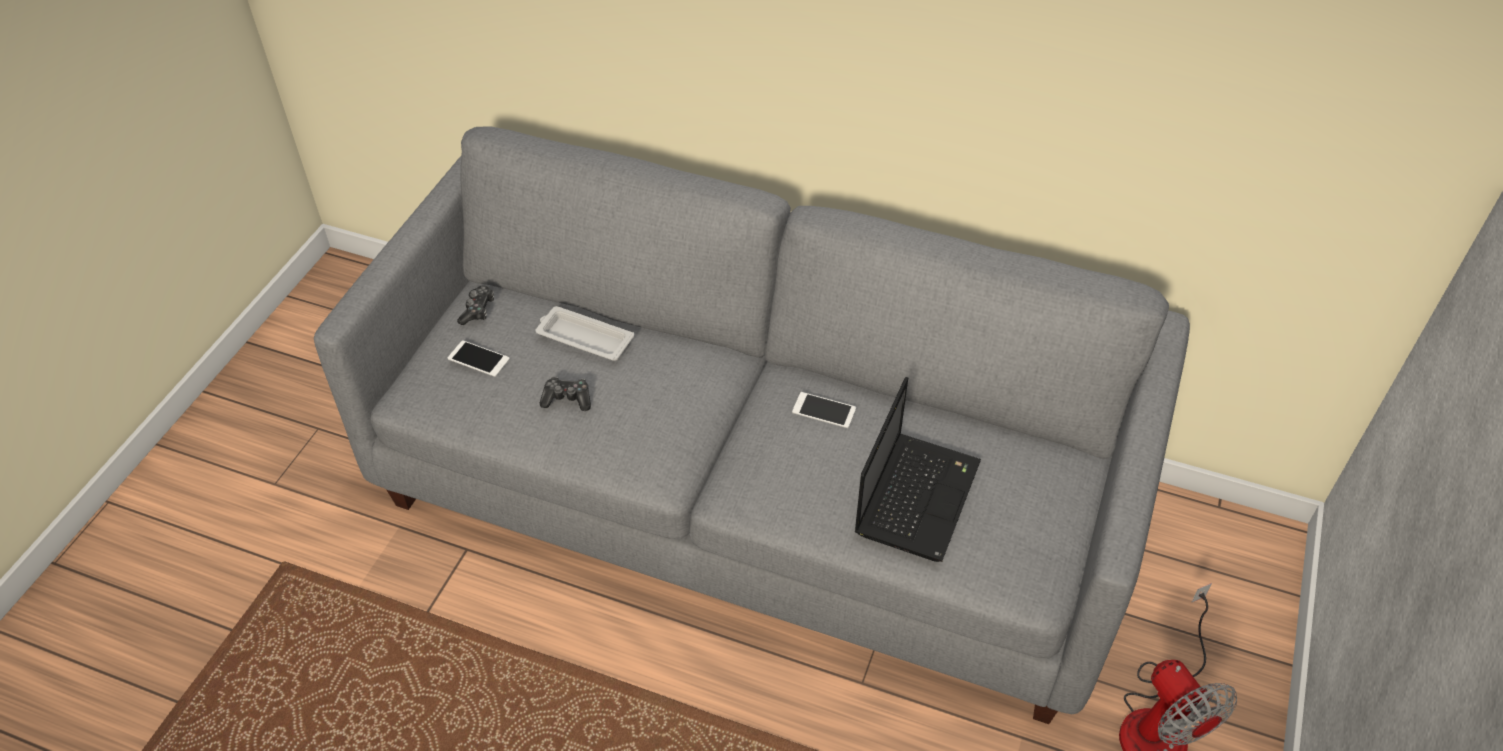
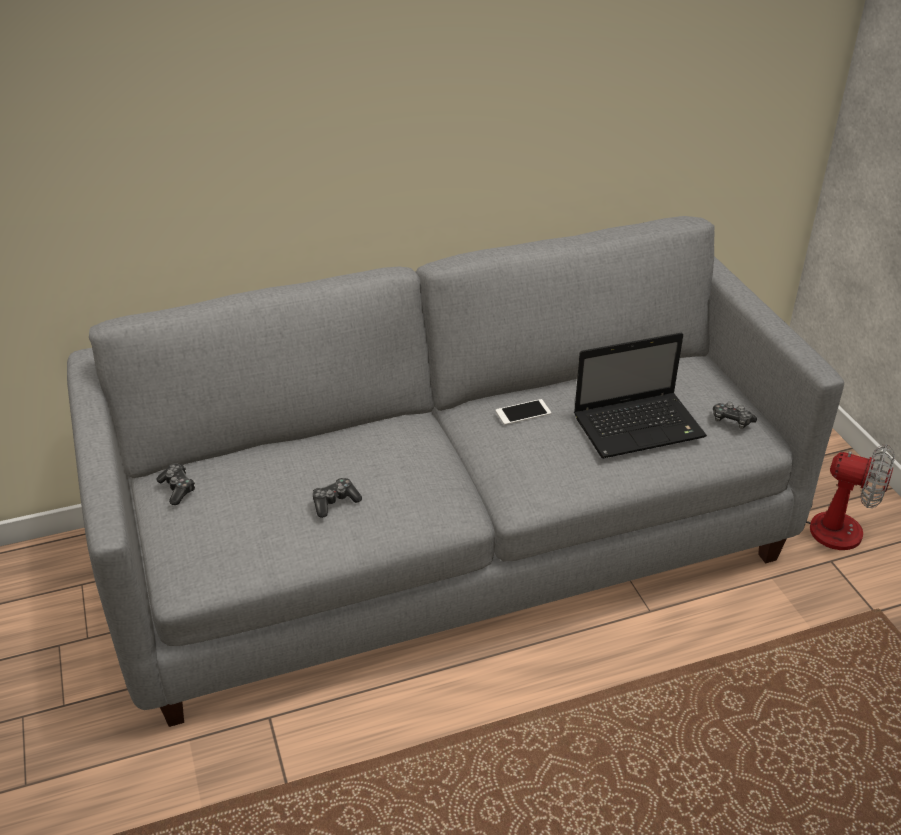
camera: 40 degrees left, 10 degrees down
phone [448,340,510,377] -> none
white tray [536,306,635,361] -> none
laptop [855,377,981,562] -> laptop turned 90 degrees clockwise [574,332,707,458]
none -> game controller [713,402,757,429]

